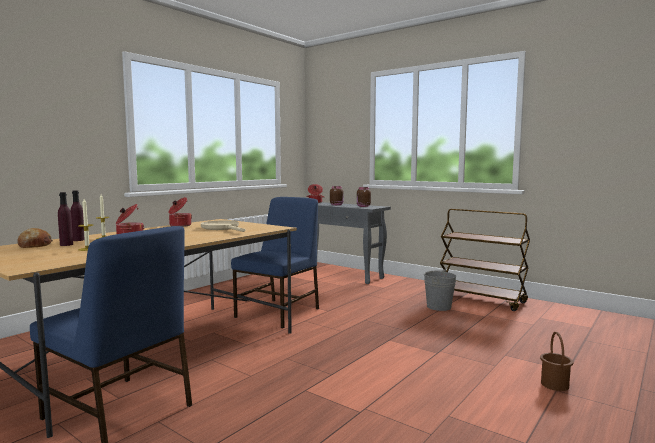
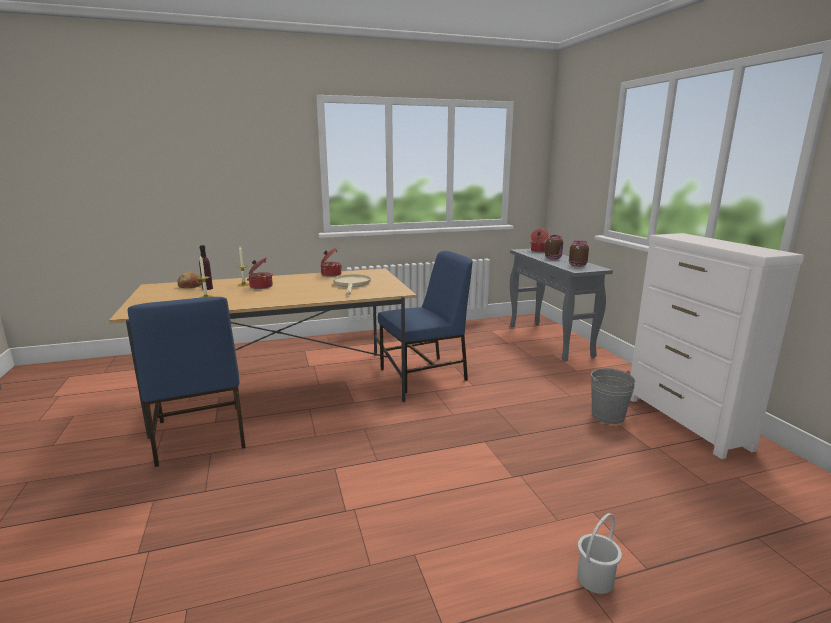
camera: 35 degrees right, 10 degrees up
purple bottle [71,190,85,241] -> none
brown cart [440,209,530,311] -> white dresser [630,233,804,459]
brown bucket [540,332,573,391] -> white bucket [577,513,622,594]

